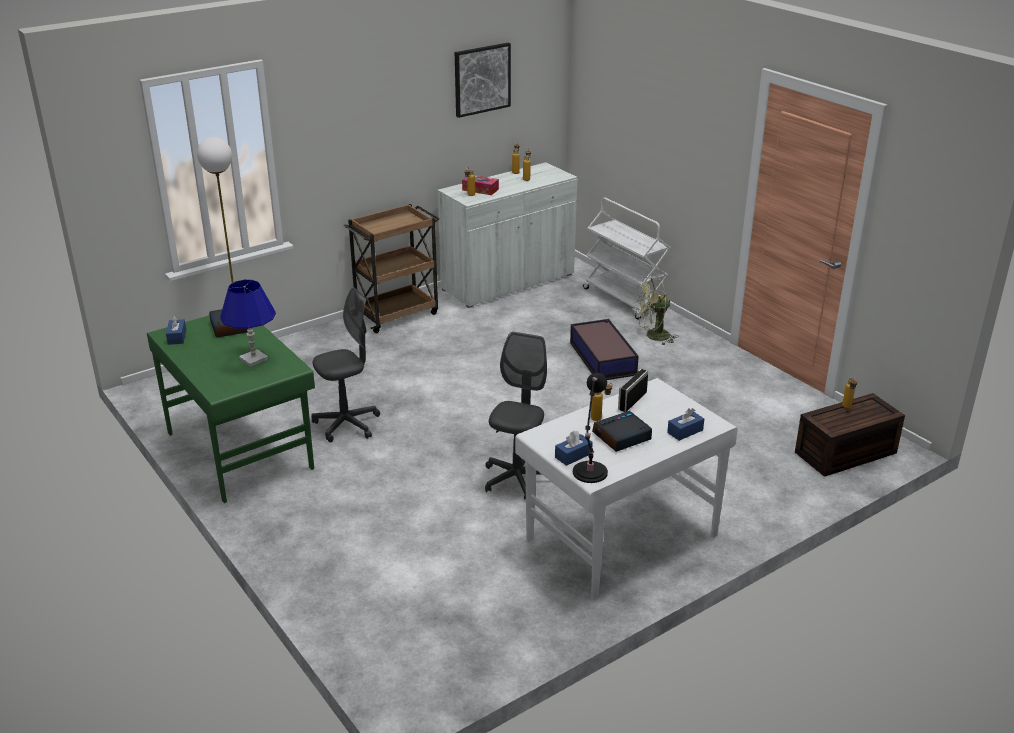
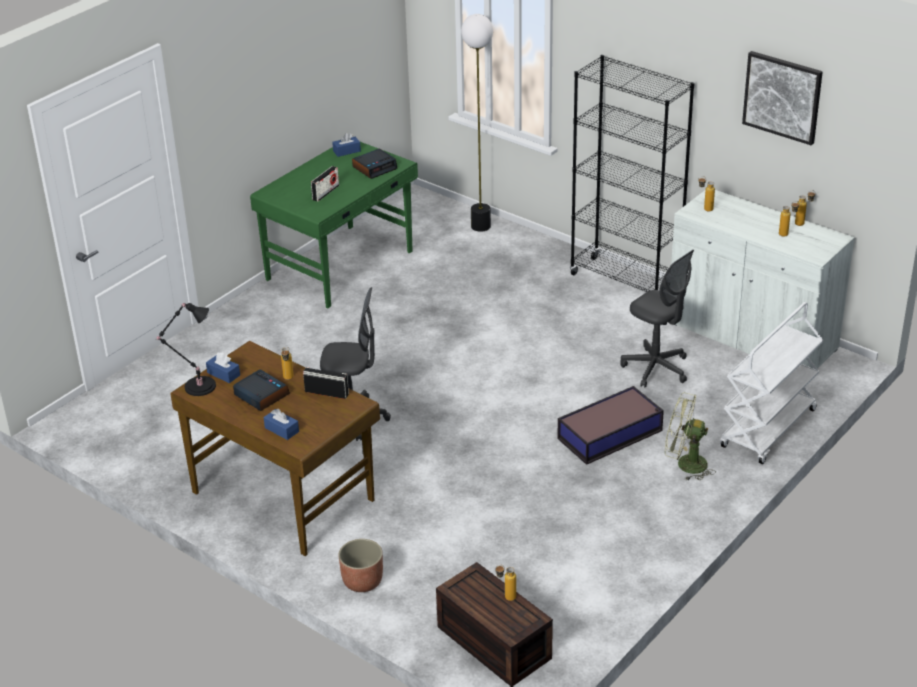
camera: 75 degrees right, 5 degrees up
blue table lamp [220,280,276,367] -> radio [311,166,339,202]
grey office chair [311,287,380,442] -> grey office chair moved to [620,250,694,388]
brown cart [344,204,439,333] -> black bookcase [570,55,695,292]
tissue box [462,175,499,195] -> none
white desk [515,378,738,600] -> brown desk [170,341,380,556]
green fan [634,277,678,346] -> green fan turned 45 degrees counterclockwise [665,392,716,480]
none -> planter [338,539,383,592]

